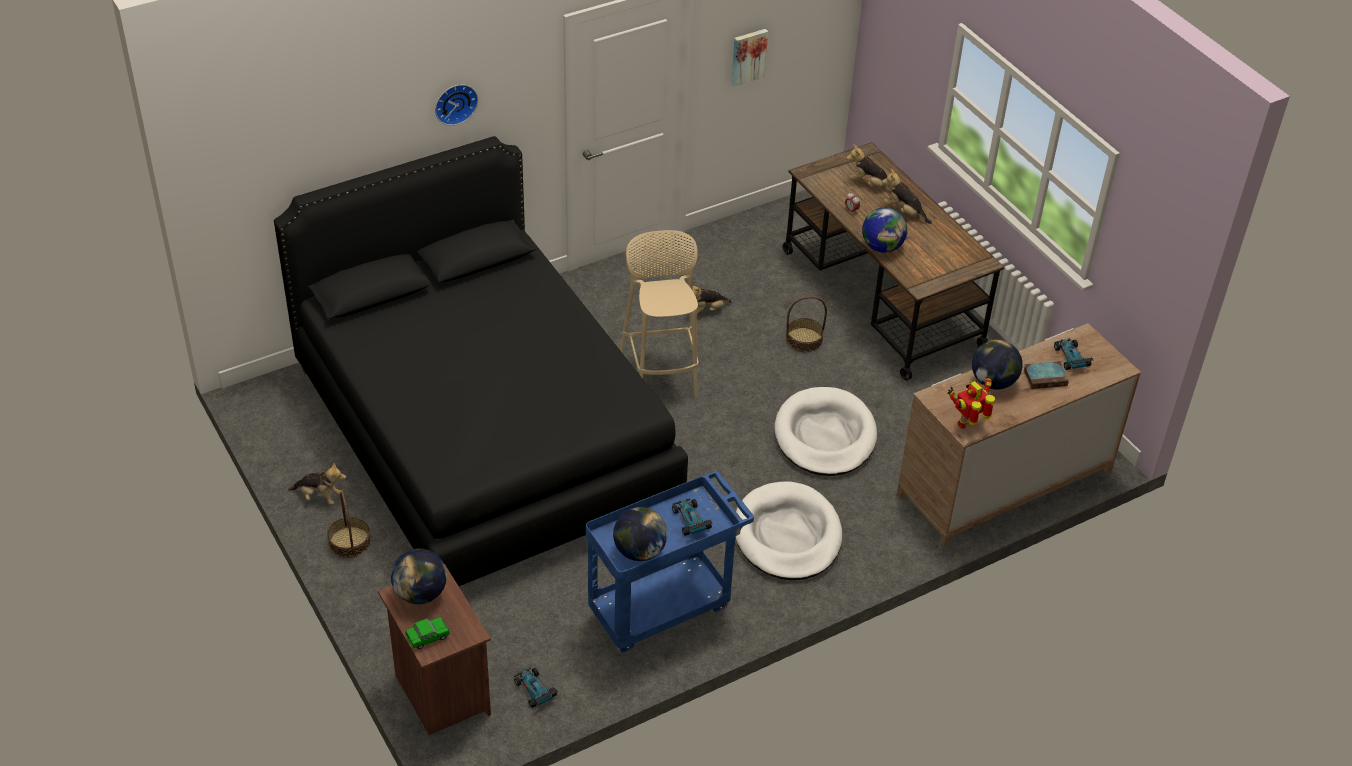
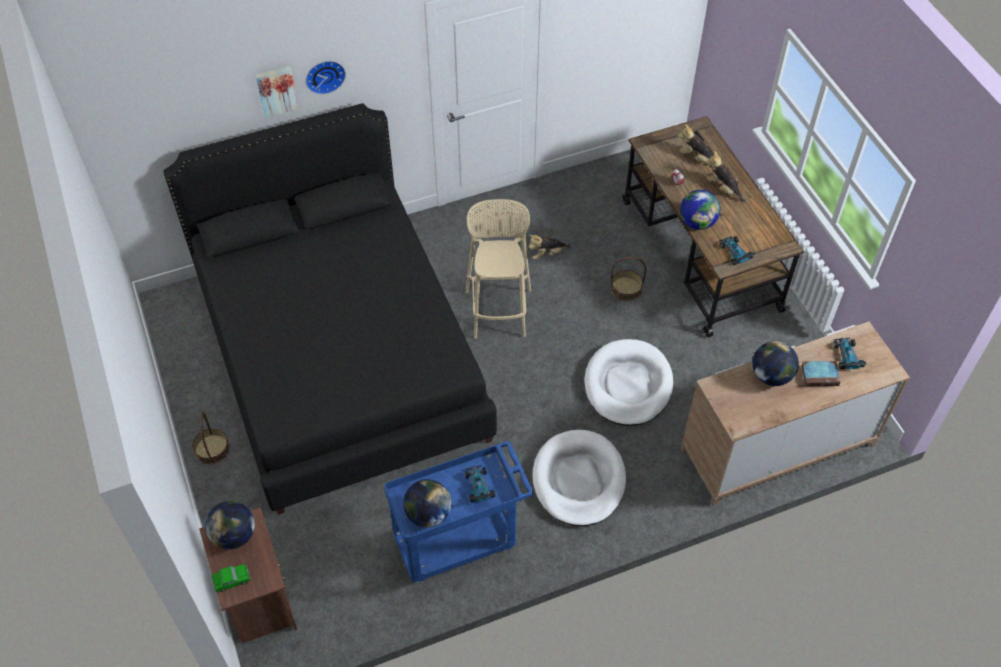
camera: 10 degrees right, 10 degrees up
plush toy [288,462,346,505] -> none
toy car [514,668,558,708] -> toy car moved to [719,236,756,265]
picture [731,29,768,87] -> picture moved to [255,66,299,118]
toy robot [948,374,995,429] -> none

